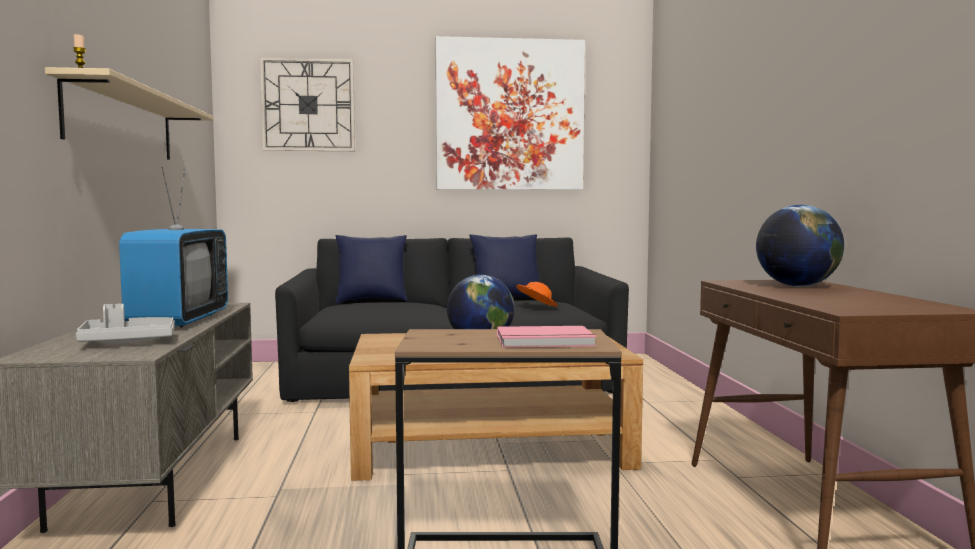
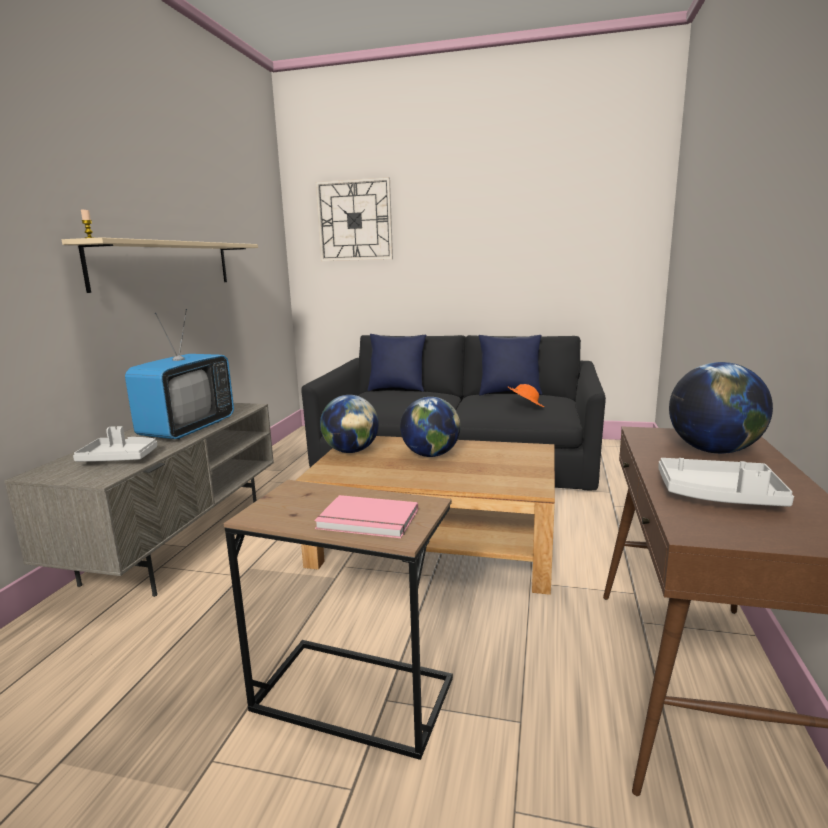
camera: 20 degrees right, 10 degrees up
picture [436,36,585,190] -> none
none -> globe [320,395,379,453]
none -> grey tray [658,458,794,507]

